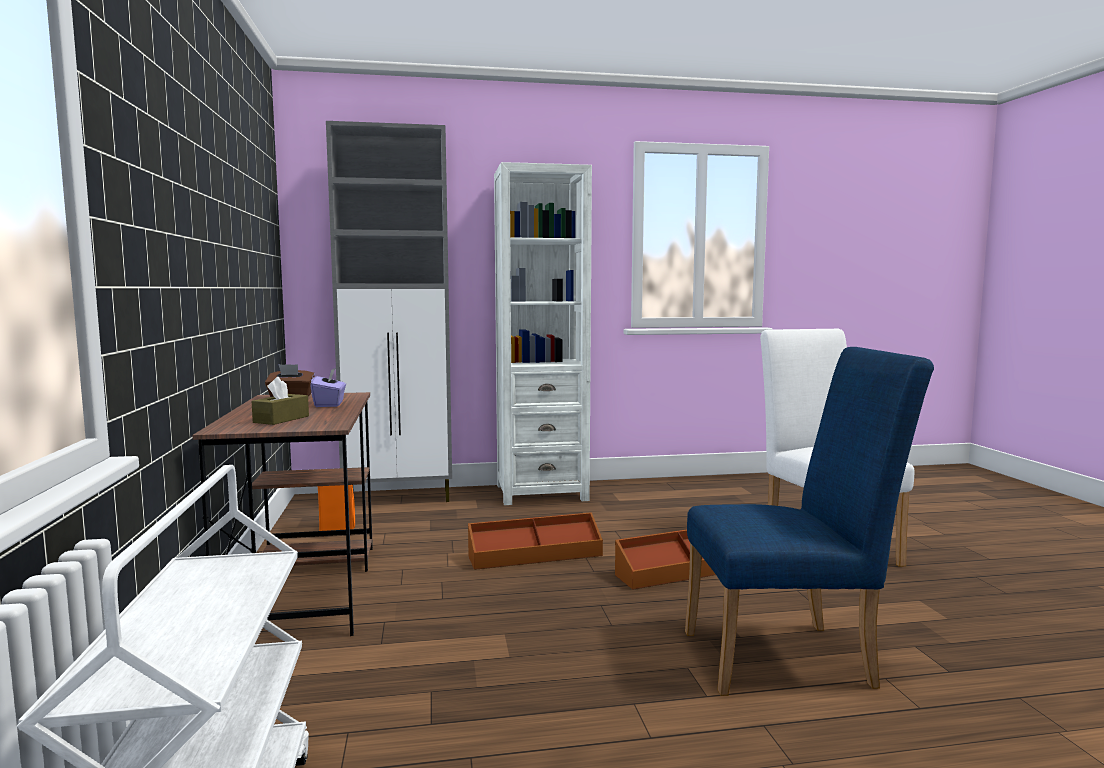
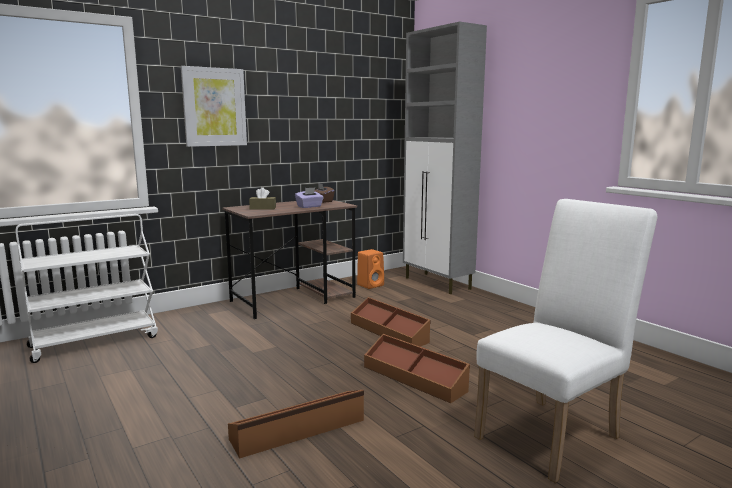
camera: 65 degrees right, 5 degrees up
white bookcase [494,162,592,505] -> none
blue chair [685,347,934,696] -> brown storage box [228,390,364,459]
none -> picture [181,66,247,147]

